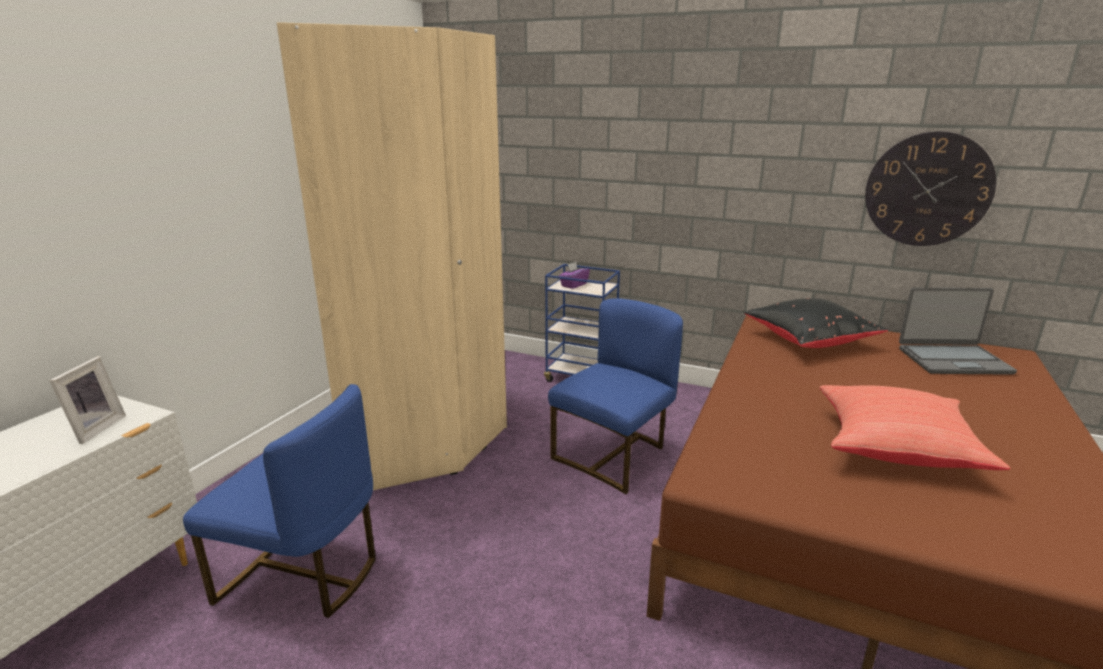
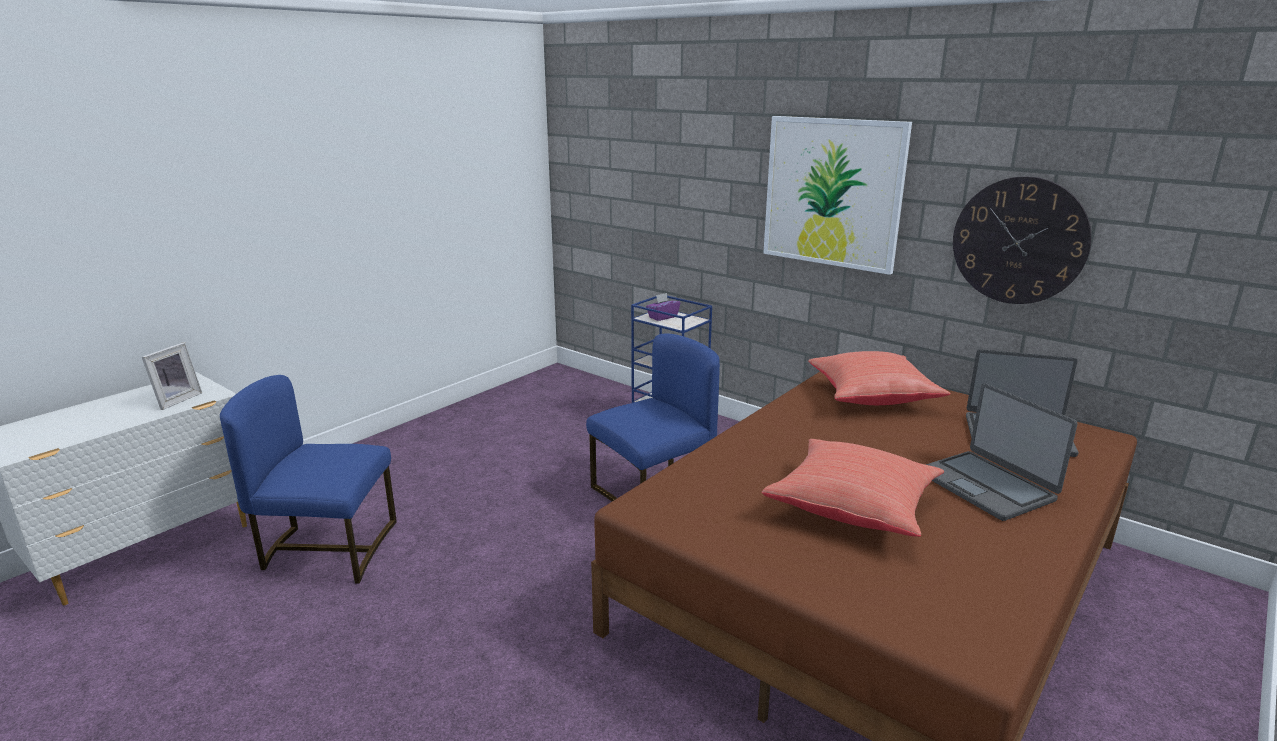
camera: 15 degrees right, 0 degrees up
blue chair [183,384,376,618] -> blue chair turned 150 degrees clockwise [220,375,397,584]
beige wardrobe [277,22,507,490] -> none
black pillow [744,298,888,348] -> red pillow [808,351,950,405]
none -> picture [763,116,912,275]
none -> laptop [926,383,1078,521]

